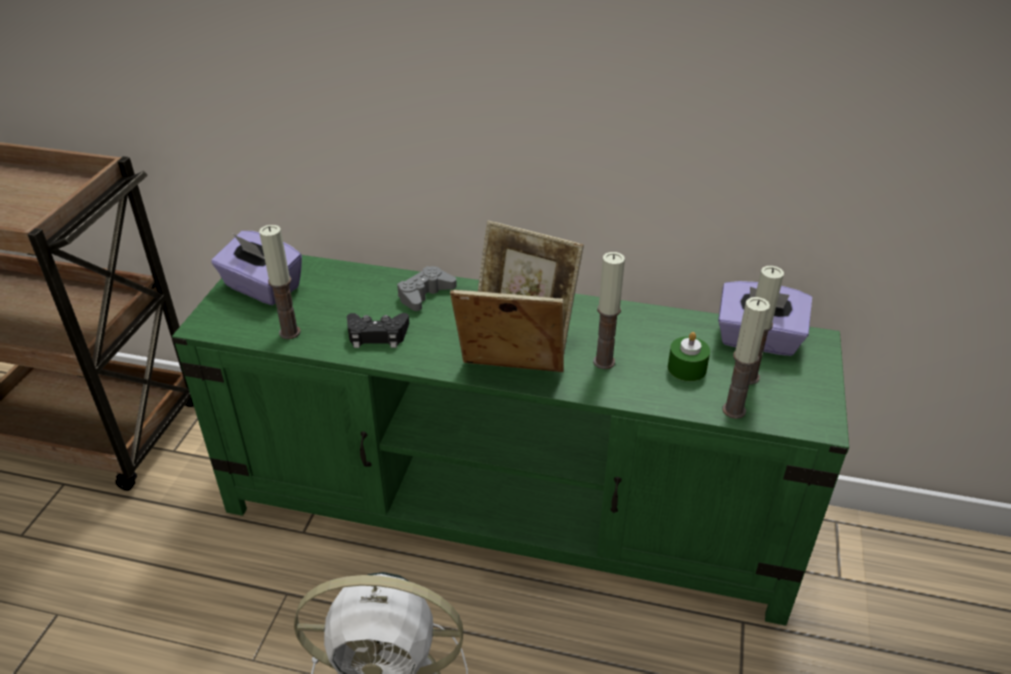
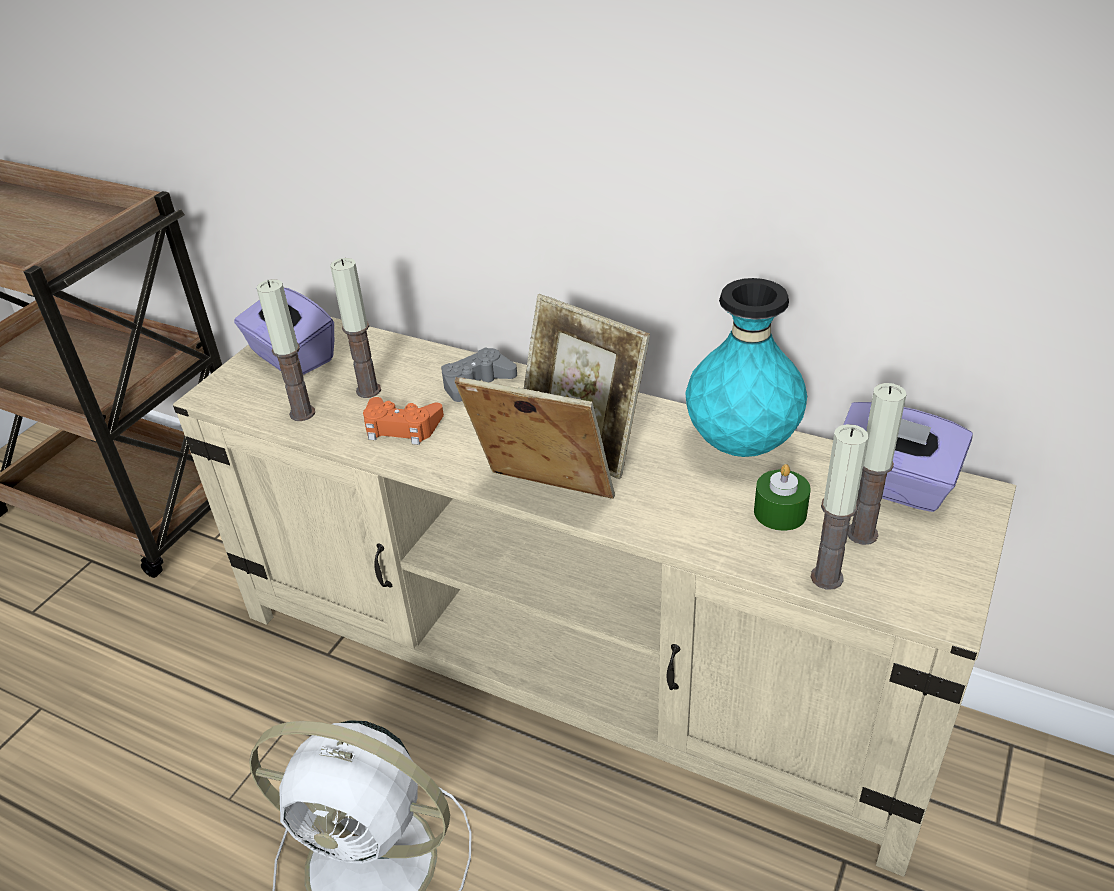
camera: 15 degrees right, 0 degrees up
green tv stand [172,255,849,626] -> beige tv stand [173,317,1016,877]
black game controller [347,313,409,348] -> orange game controller [363,397,444,445]
candle [593,252,625,369] -> candle moved to [330,258,381,398]
none -> turquoise vase [686,278,807,457]

